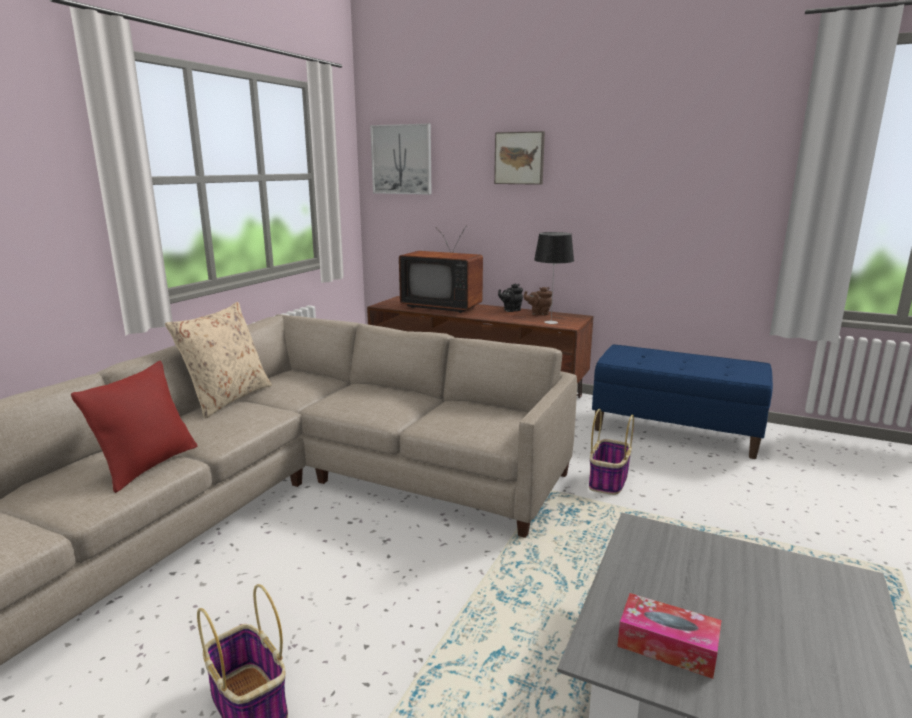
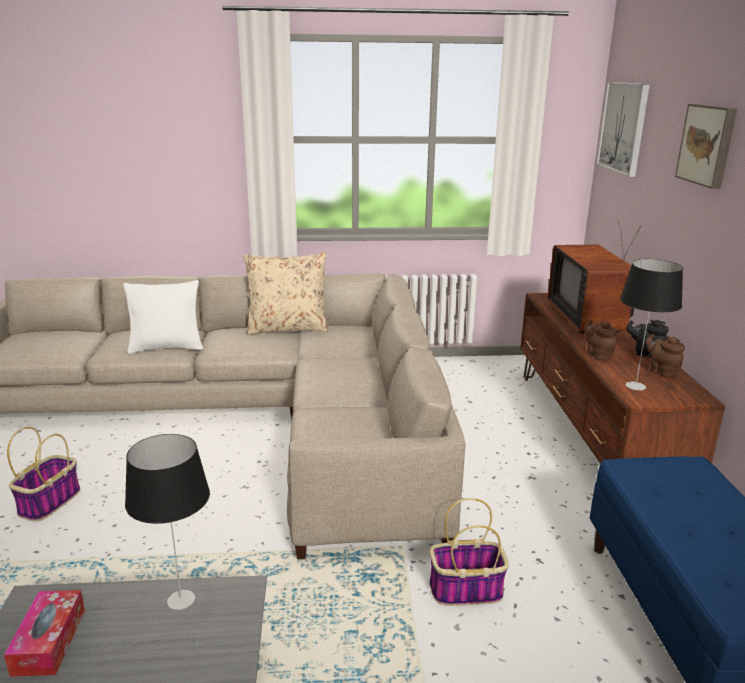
camera: 60 degrees right, 5 degrees up
red pillow [71,361,197,493] -> white pillow [123,280,203,354]
none -> table lamp [125,434,210,610]
none -> brown teapot [585,319,617,360]

